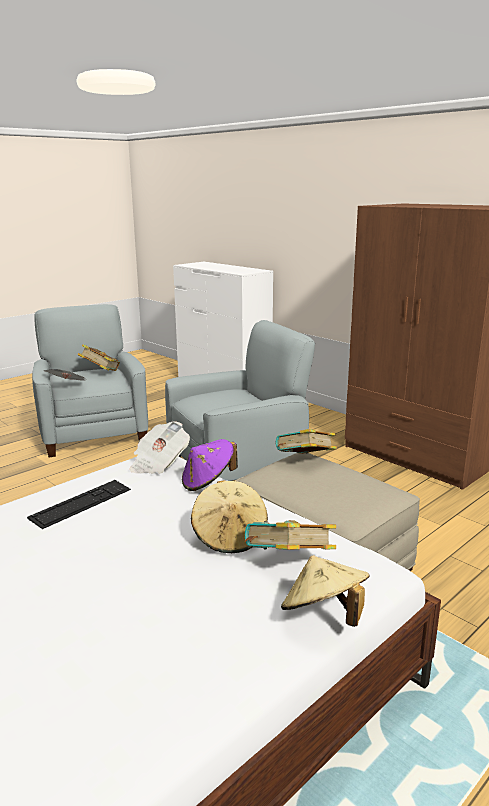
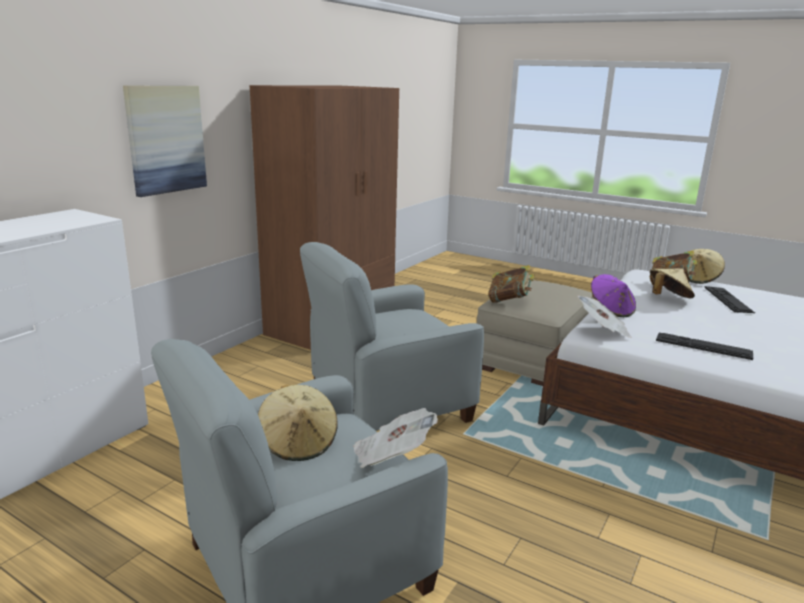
camera: 105 degrees left, 0 degrees up
book [77,344,120,371] -> beige hat [258,385,338,461]
grey armchair [165,320,315,481] -> grey armchair turned 75 degrees counterclockwise [300,242,484,431]
none -> picture [123,86,207,197]
none -> keyboard [704,286,755,313]

